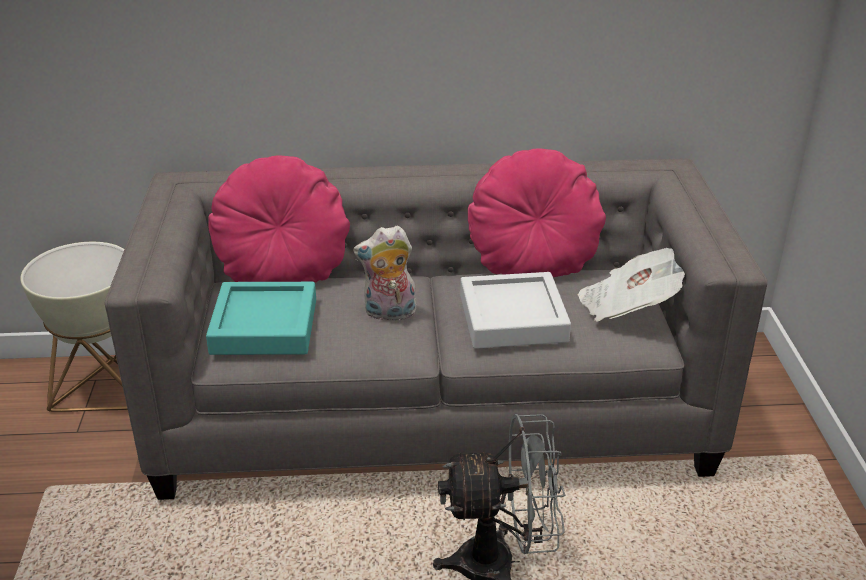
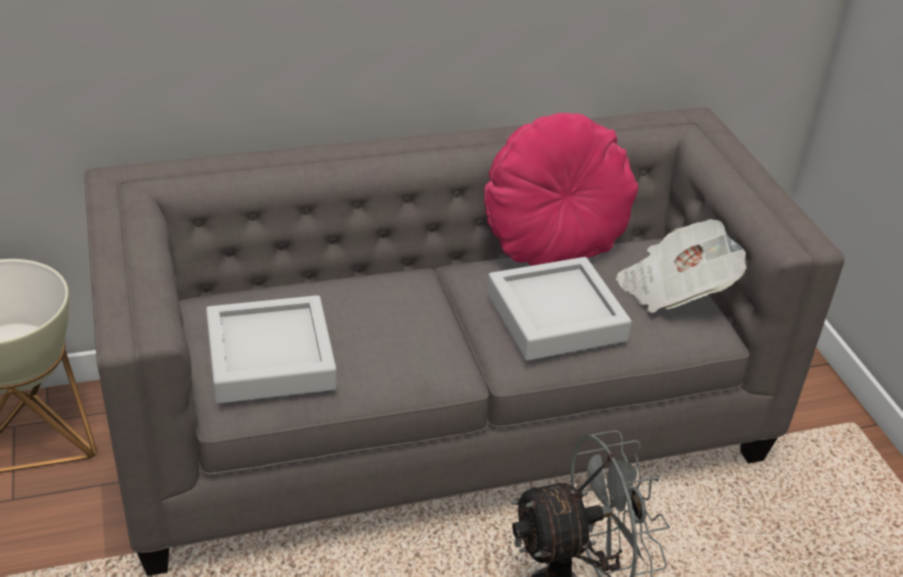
camera: 15 degrees left, 5 degrees up
turquoise tray [206,282,316,355] -> grey tray [206,295,337,404]
pink pillow [208,155,350,282] -> none
plush toy [353,225,416,321] -> none

